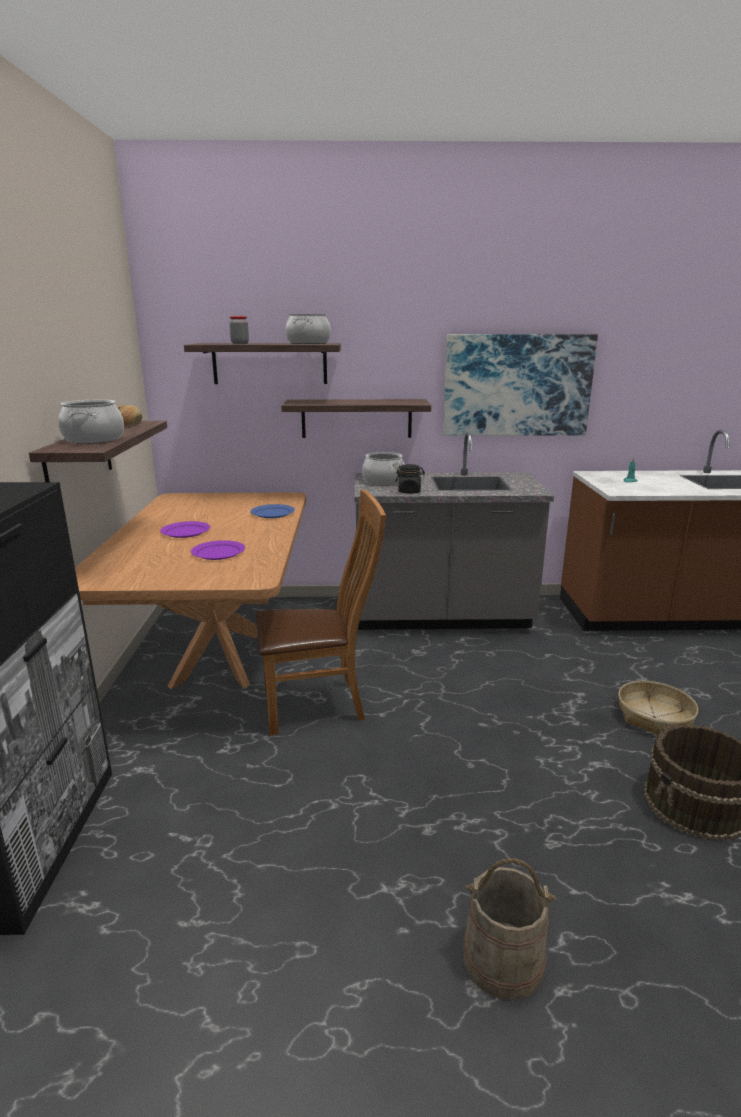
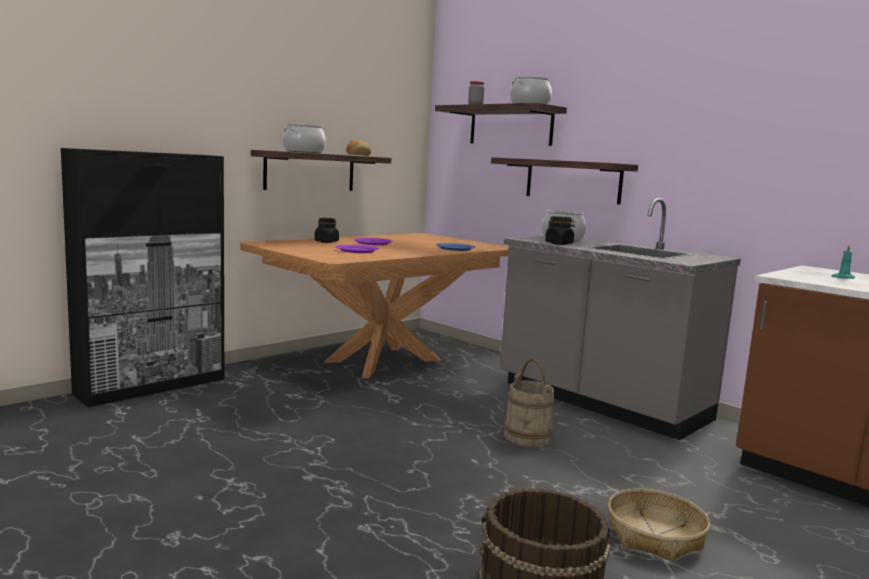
camera: 45 degrees right, 10 degrees down
brown chair [256,489,386,736] -> none
picture [443,334,598,436] -> none
beige bucket [463,858,556,1000] -> beige bucket moved to [504,359,554,447]
none -> black jar [314,218,339,243]

